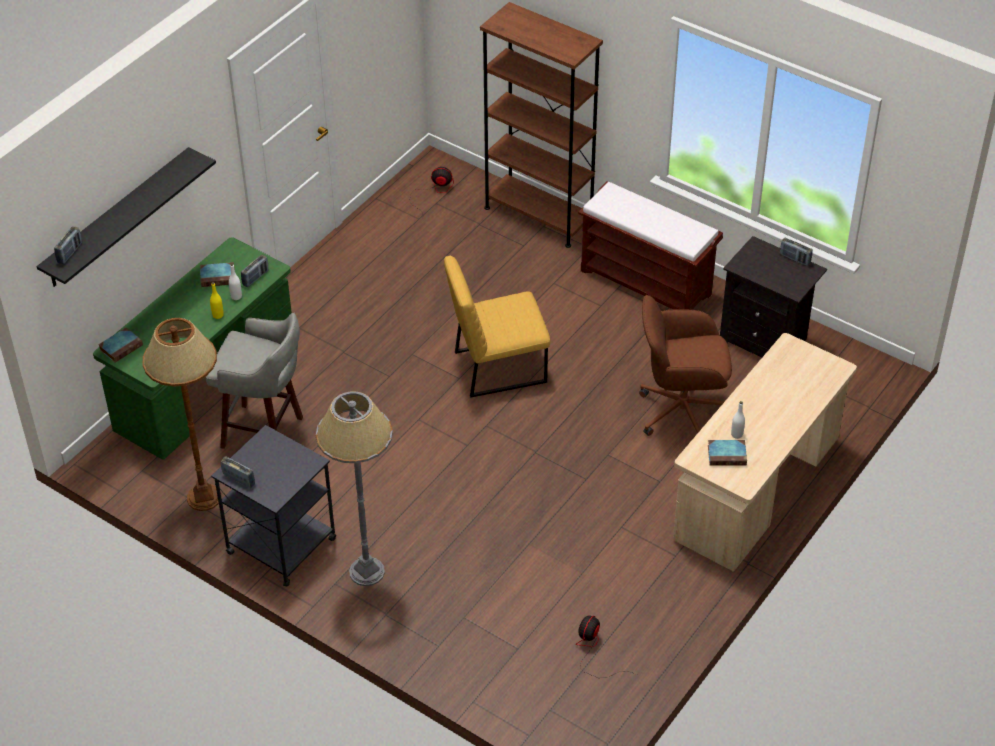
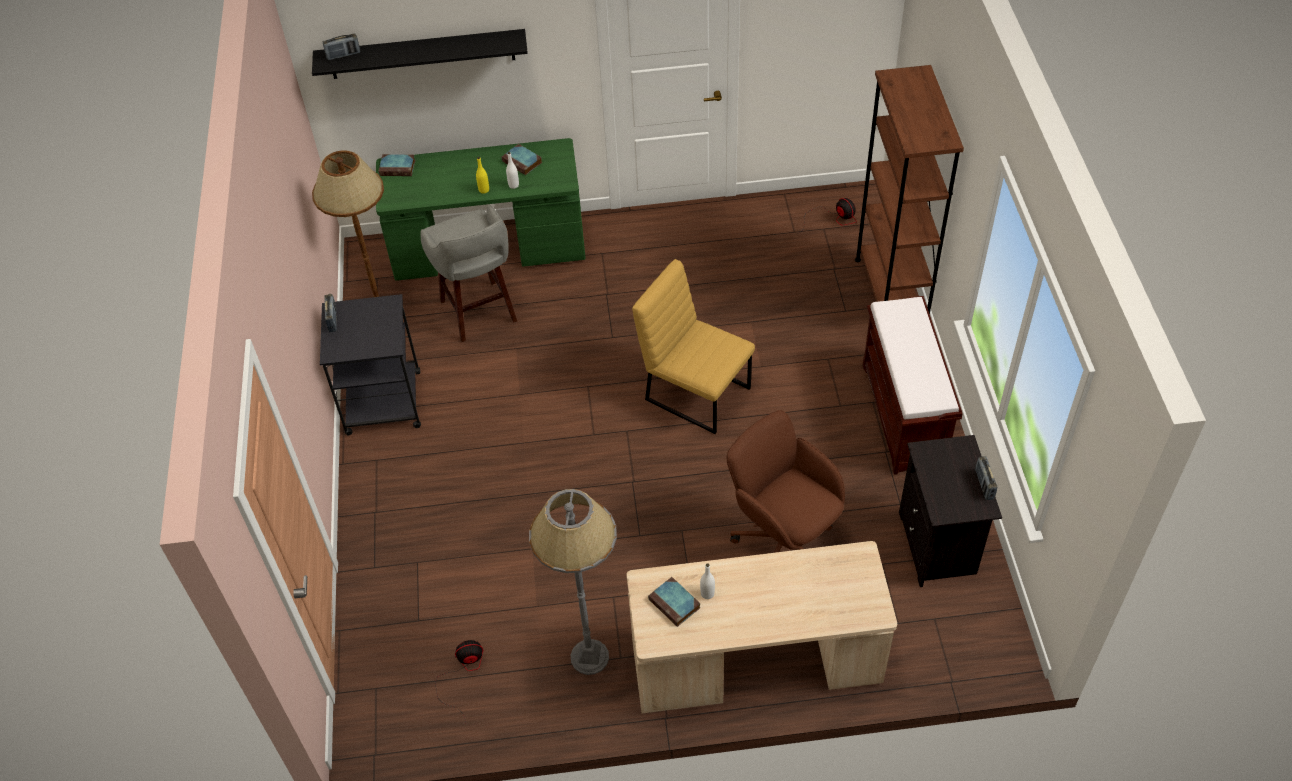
camera: 50 degrees right, 5 degrees up
radio [241,255,269,287] -> none
grey floor lamp [316,391,393,586] -> grey floor lamp moved to [529,489,617,675]

